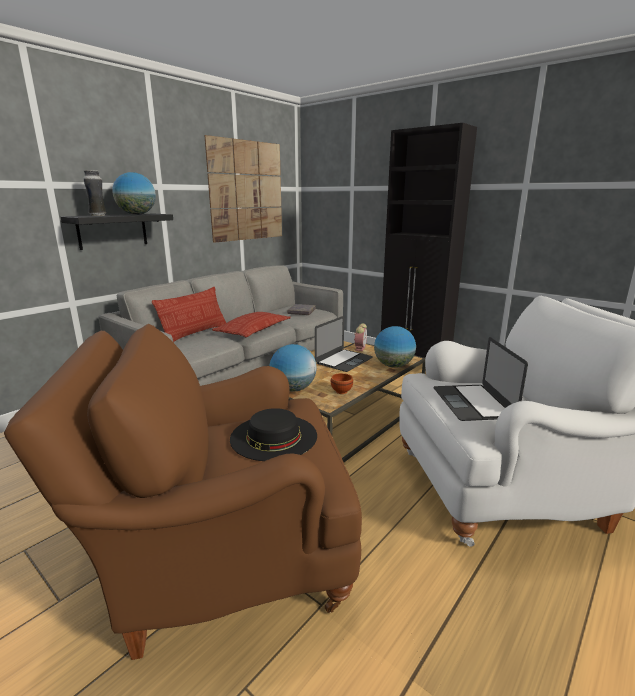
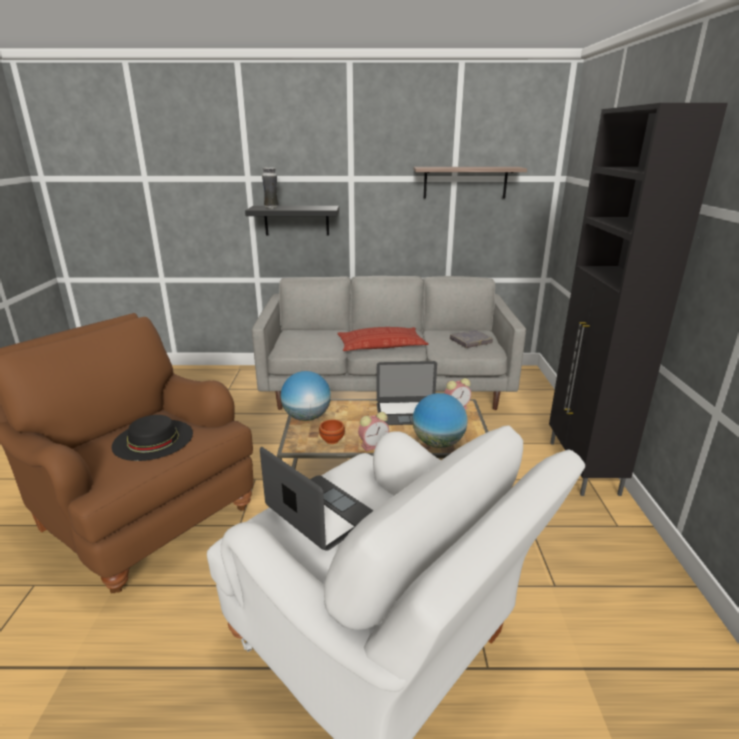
camera: 50 degrees right, 5 degrees up
globe [112,172,156,215] -> none
pillow [152,287,226,342] -> none
picture [204,135,282,243] -> shelf [414,167,527,198]
laptop [433,337,528,421] -> laptop turned 90 degrees clockwise [260,447,374,550]
none -> alarm clock [358,412,389,451]

